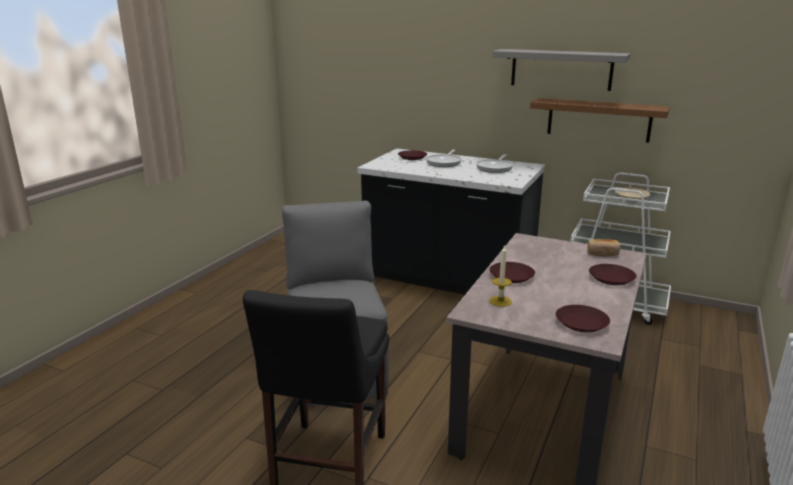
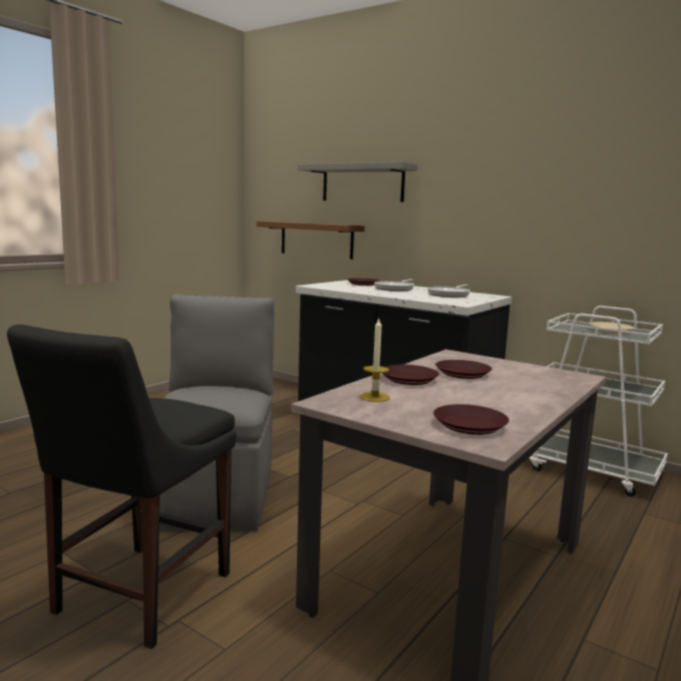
camera: 10 degrees right, 10 degrees down
grey shelf [492,49,630,91] -> grey shelf moved to [297,162,418,202]
brown shelf [530,98,670,143] -> brown shelf moved to [256,221,365,259]
bread [587,239,621,257] -> none
brown plate [589,264,637,285] -> brown plate moved to [435,360,492,379]

